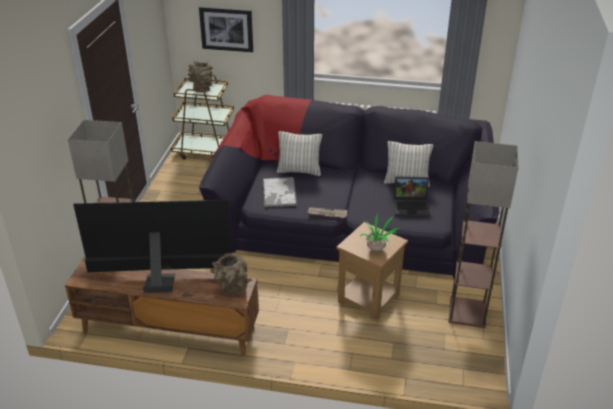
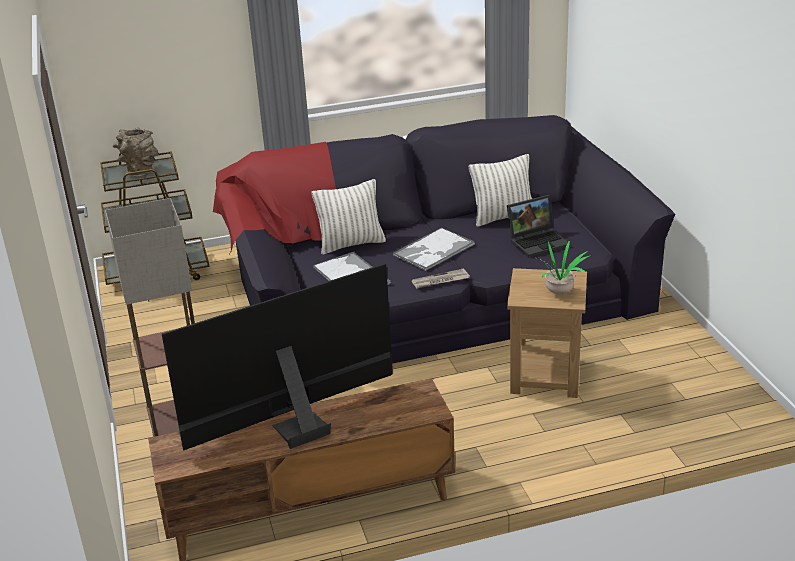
camera: 25 degrees left, 5 degrees down
picture [199,7,253,52] -> none
brown vase [210,253,252,296] -> none
floor lamp [448,141,518,328] -> none
none -> tray [393,227,475,271]

